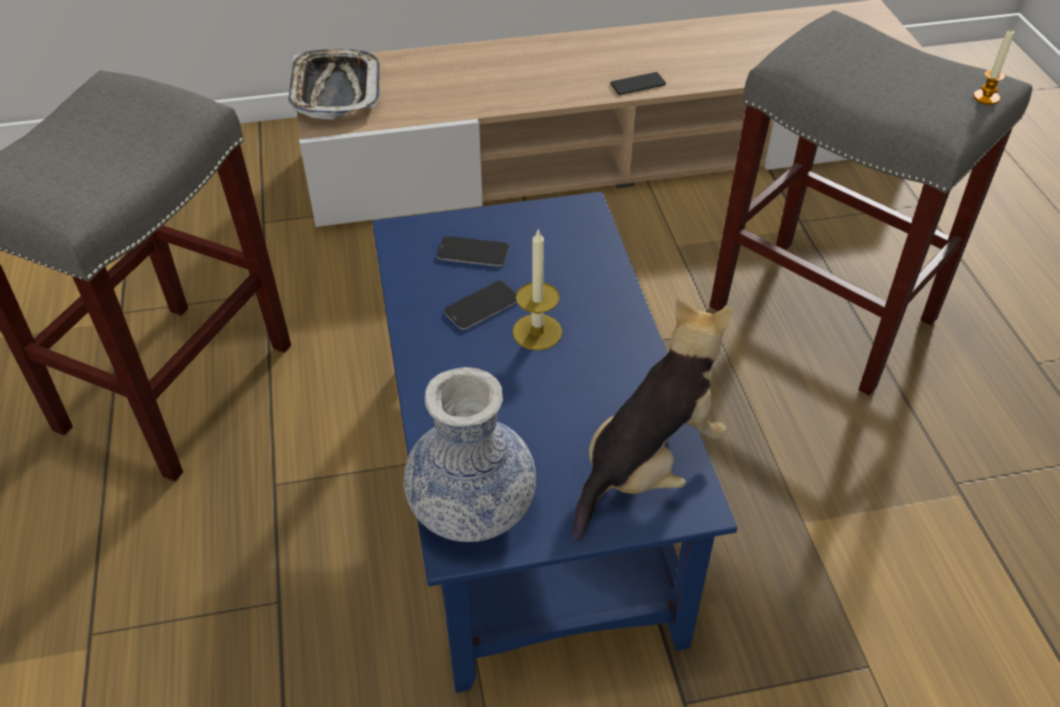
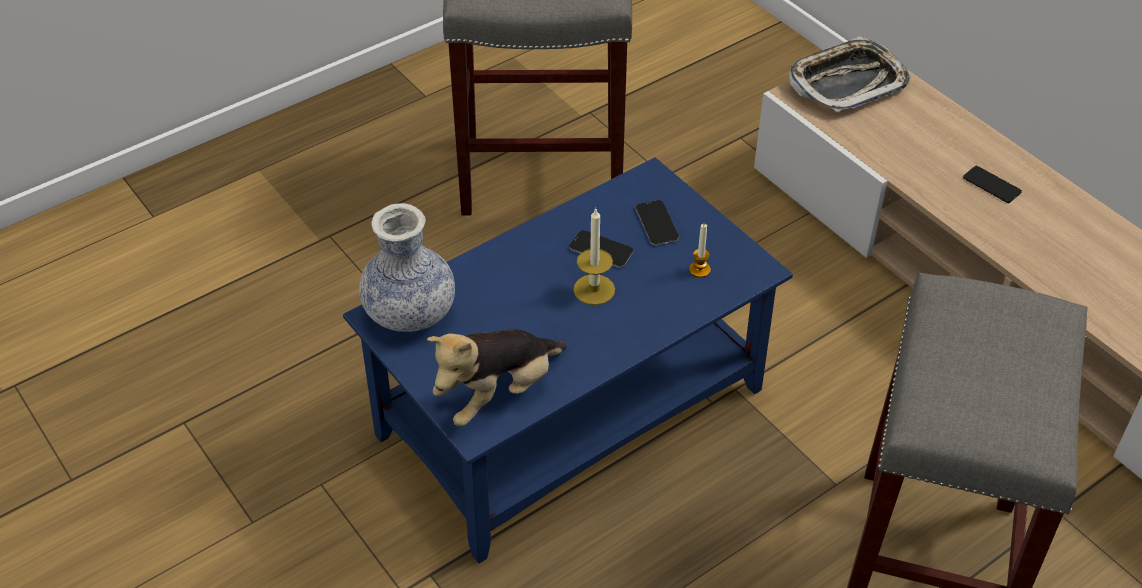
camera: 65 degrees right, 0 degrees up
plush toy [572,299,732,541] -> plush toy turned 120 degrees clockwise [427,329,567,427]
phone [610,72,666,95] -> phone moved to [963,166,1022,203]
candle [973,29,1015,105] -> candle moved to [689,224,711,278]

